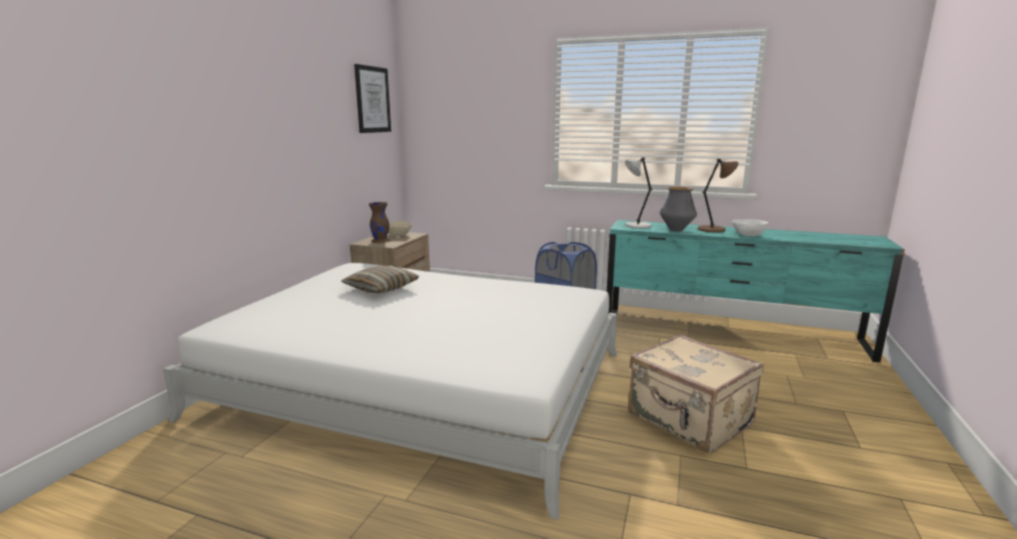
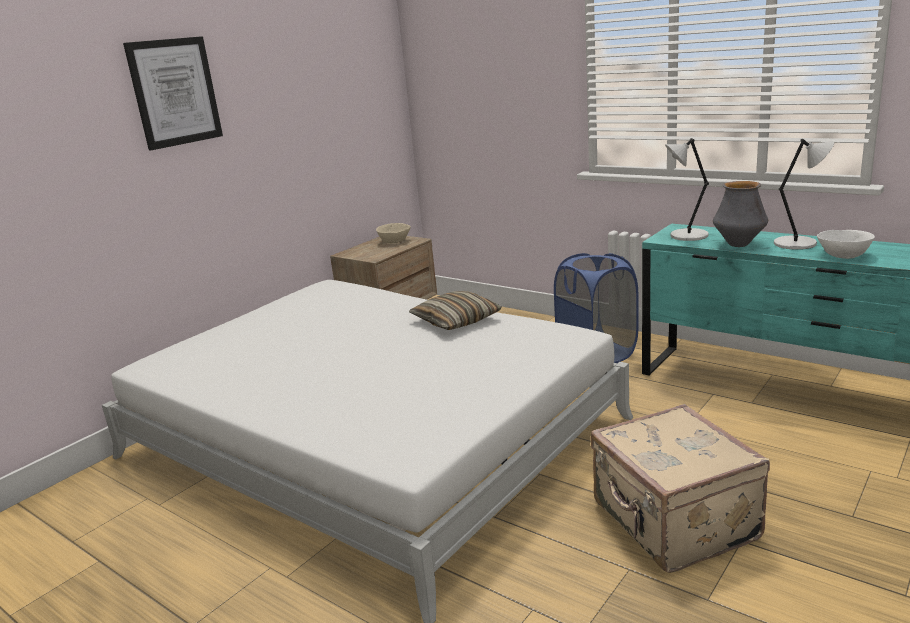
camera: 20 degrees right, 5 degrees up
pillow [341,266,419,293] -> pillow moved to [409,291,502,330]
picture [354,64,391,133] -> picture moved to [123,36,223,150]
brown vase [369,202,390,243] -> none
brown table lamp [697,159,738,233] -> grey table lamp [774,139,834,250]

